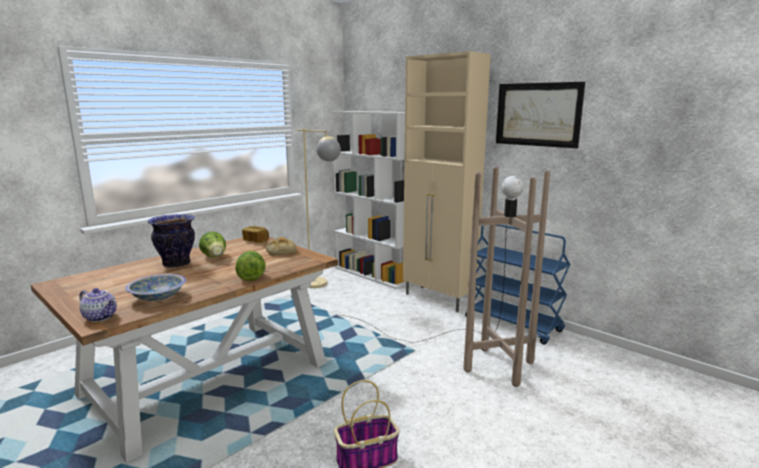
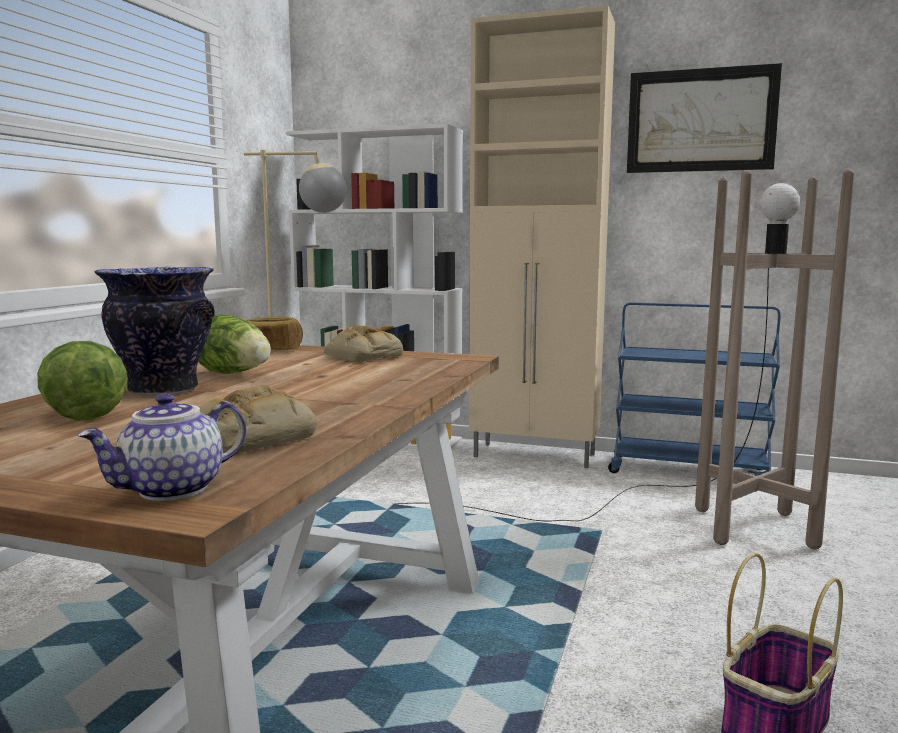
camera: 25 degrees left, 5 degrees down
teapot [79,288,117,322] -> teapot turned 135 degrees clockwise [77,393,246,501]
bowl [125,274,186,301] -> bread [199,385,317,453]
lettuce [236,251,265,281] -> lettuce moved to [37,341,127,421]

